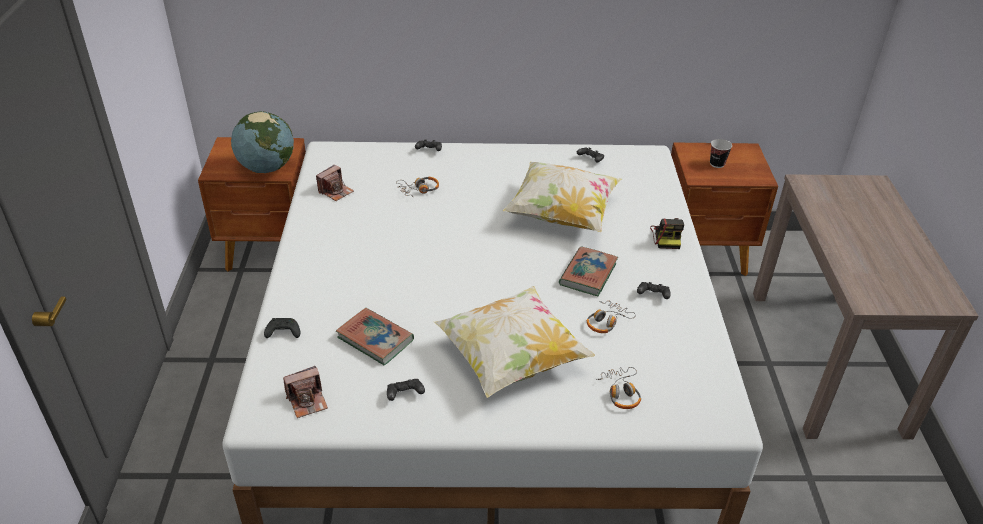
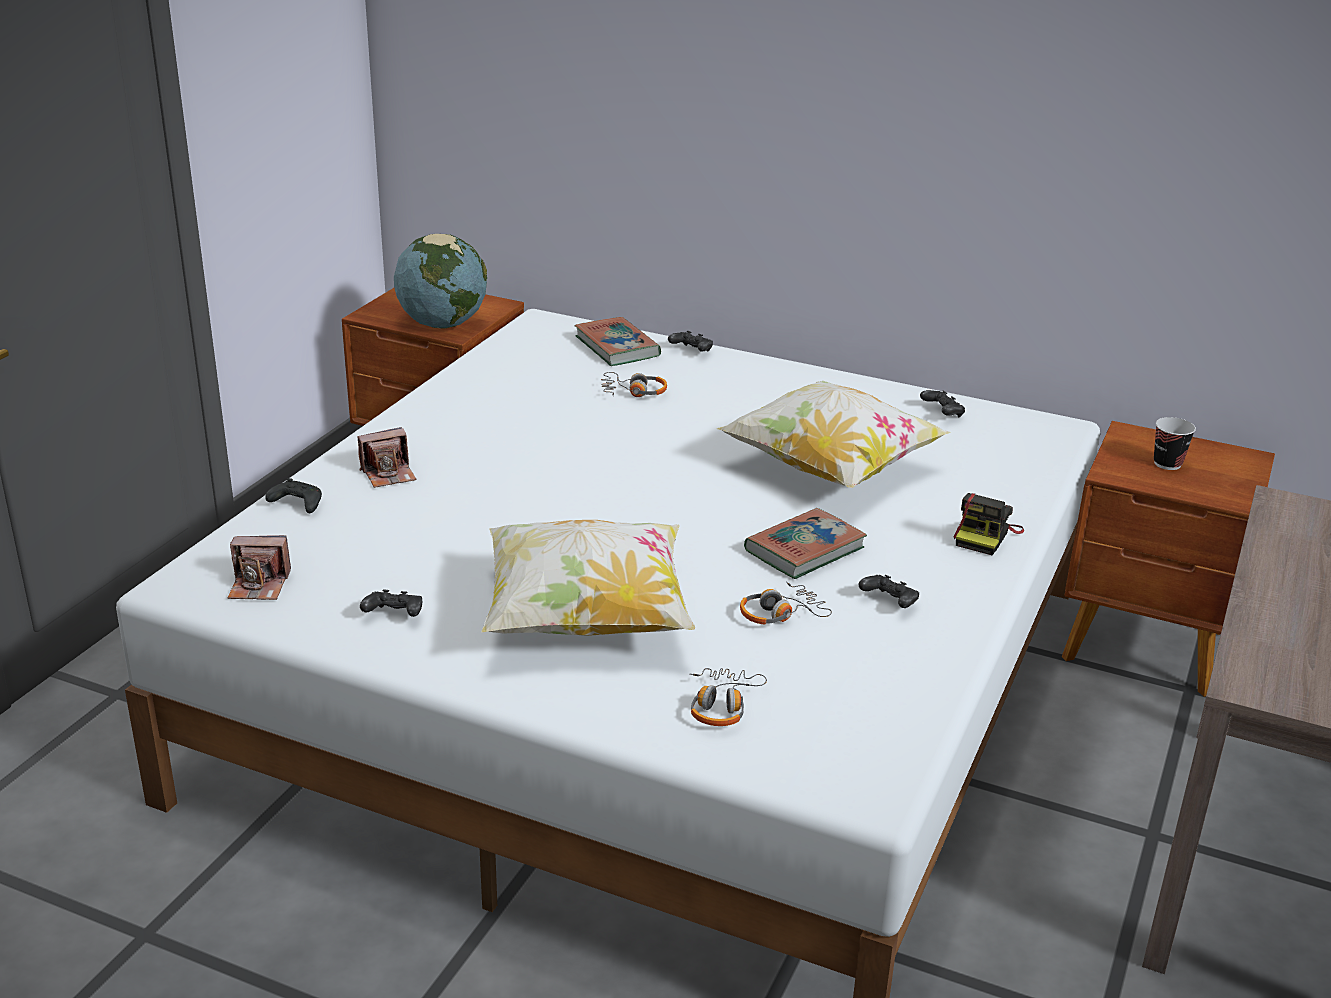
camera: 25 degrees right, 10 degrees down
camera [316,165,354,201] -> camera moved to [358,427,416,488]
book [336,308,414,366] -> book moved to [575,317,661,366]

